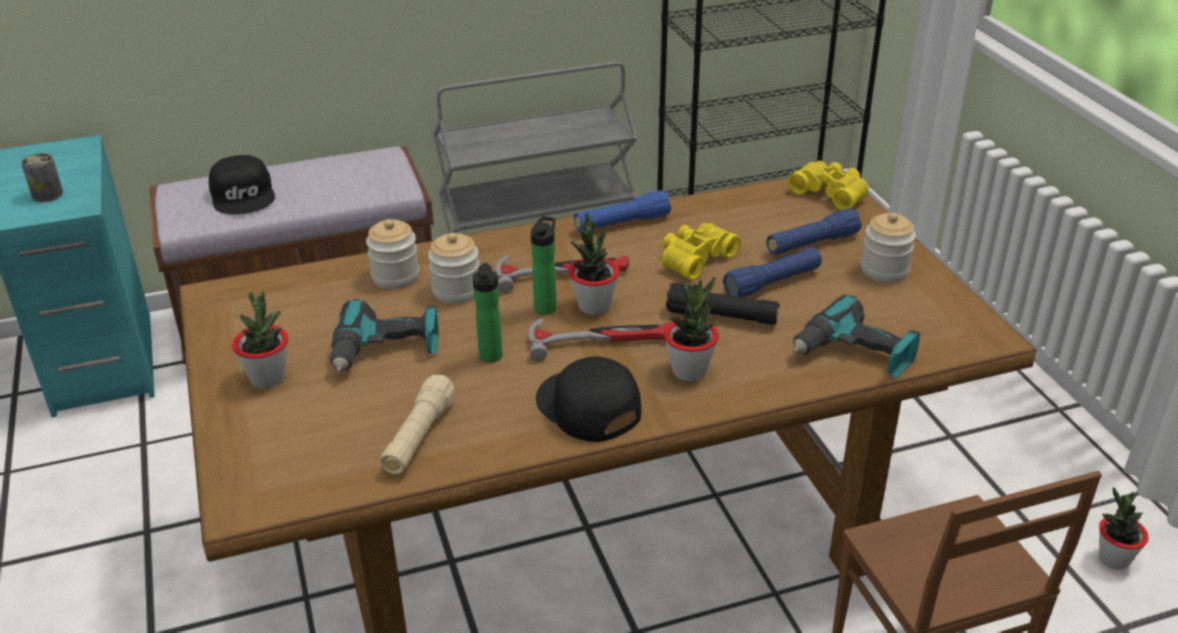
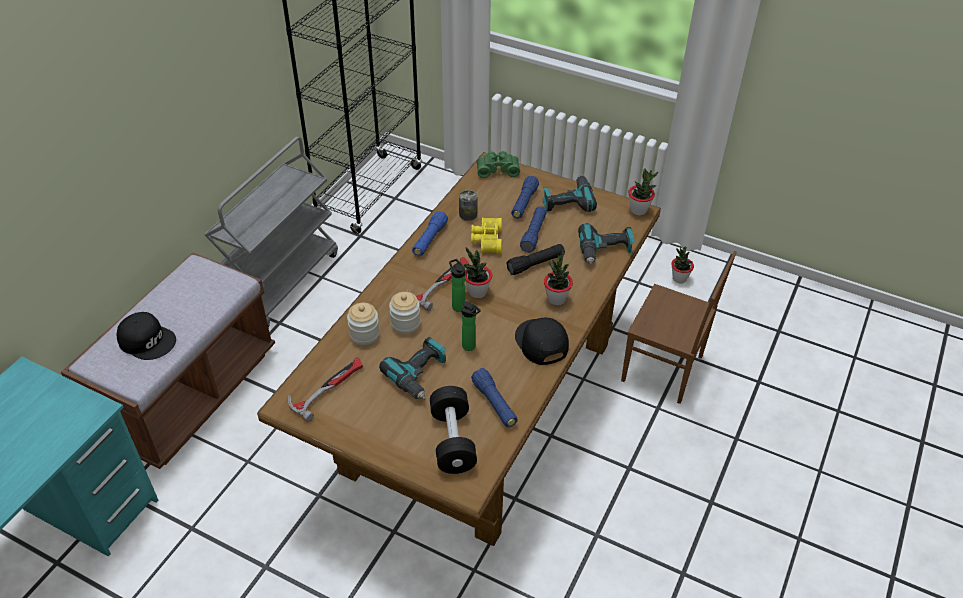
camera: 45 degrees left, 10 degrees up
can [21,153,63,202] -> can moved to [459,190,478,221]
potted plant [232,290,288,388] -> potted plant moved to [628,168,658,215]
beige flashlight [380,375,456,474] -> blue flashlight [471,368,518,427]
hammer [528,318,670,361] -> hammer moved to [288,357,363,422]
black cap [536,356,641,442] -> black cap turned 60 degrees clockwise [515,318,569,365]
yellow binoculars [788,161,869,210] -> green binoculars [477,151,520,178]
jar [861,213,916,282] -> power drill [542,175,597,212]
none -> black dumbbell [430,386,477,474]

